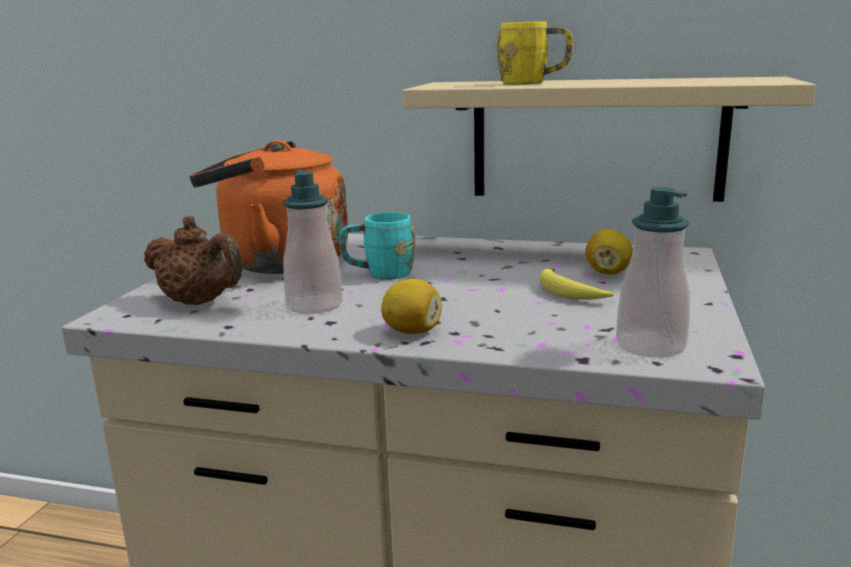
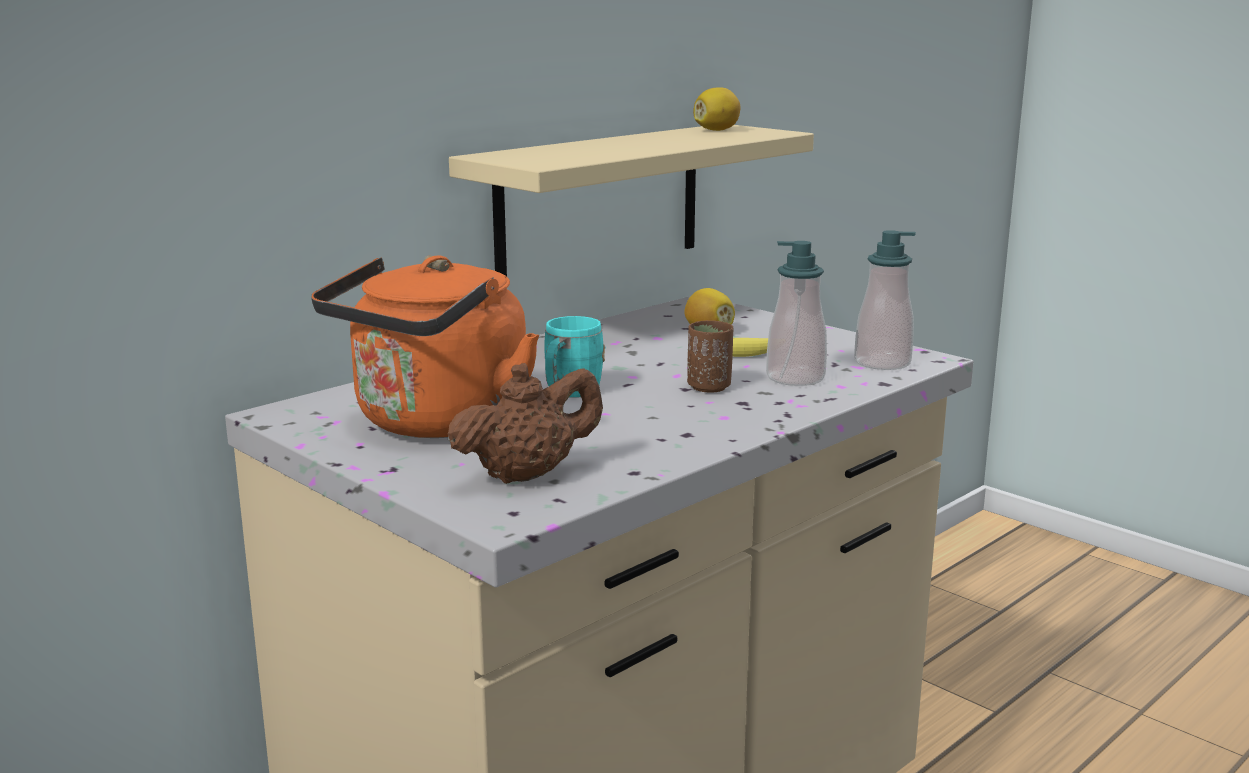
camera: 60 degrees left, 0 degrees up
soap dispenser [283,170,343,314] -> soap dispenser moved to [766,241,827,386]
lemon [381,279,442,334] -> lemon moved to [693,87,740,131]
yellow mug [497,21,573,84] -> none
none -> brown cup [687,320,733,393]

